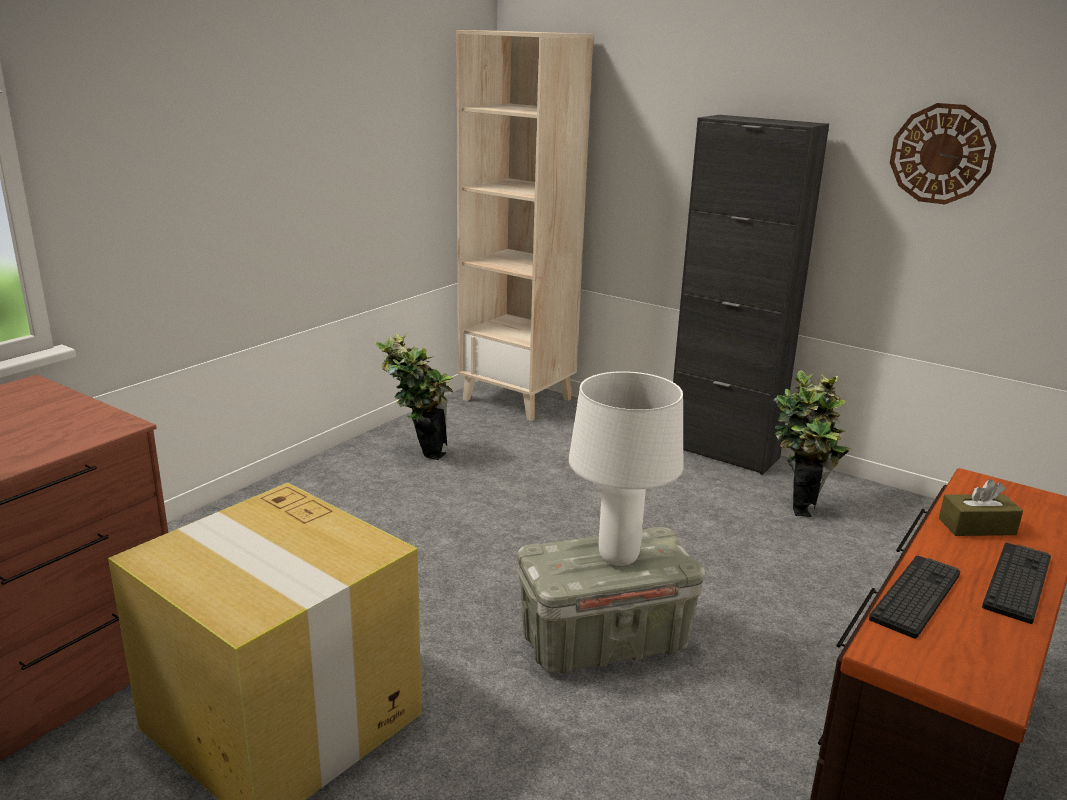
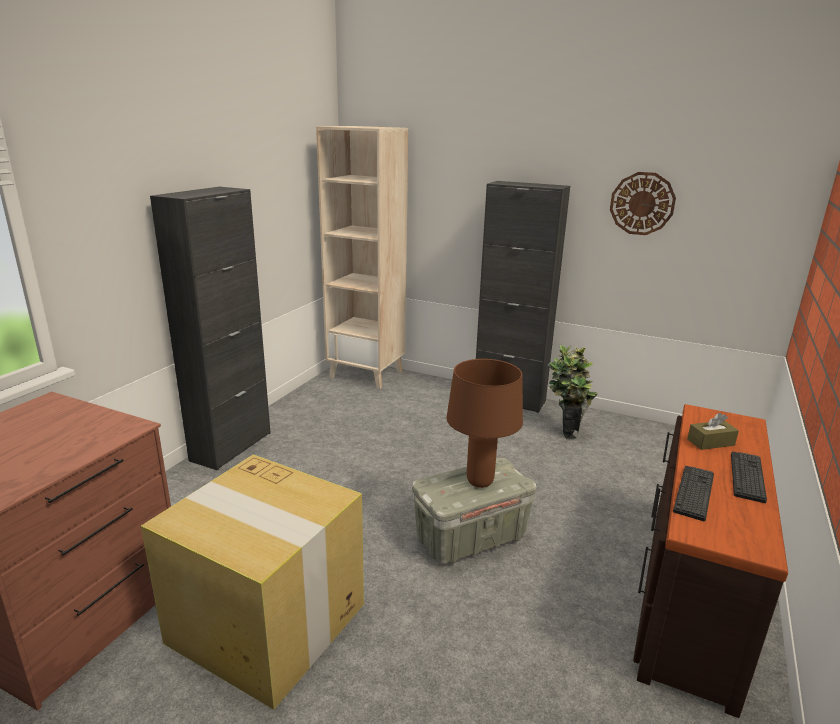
camera: 10 degrees left, 0 degrees up
potted plant [374,333,454,460] -> none
white table lamp [569,371,683,566] -> brown table lamp [447,359,523,488]
none -> black cabinet [150,187,271,470]

